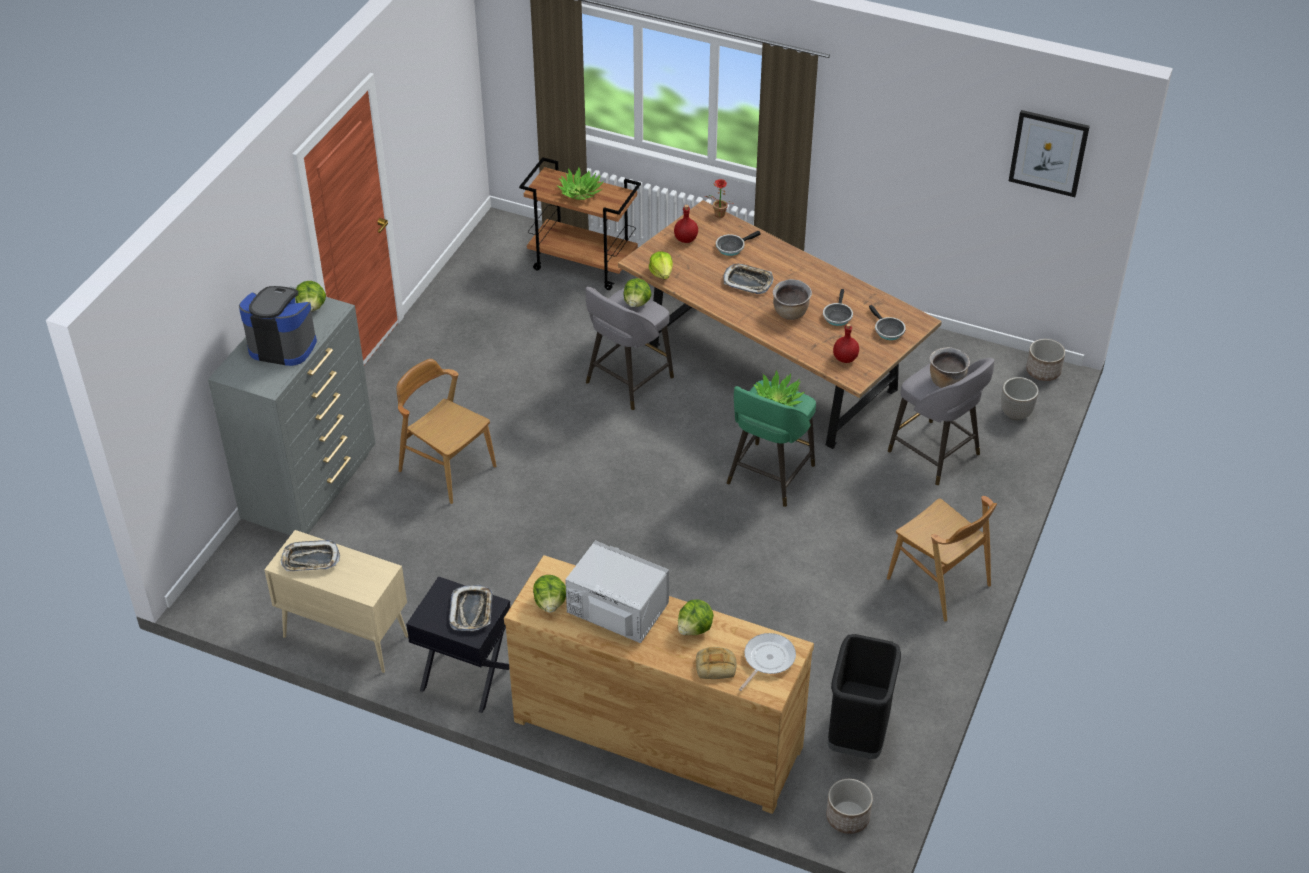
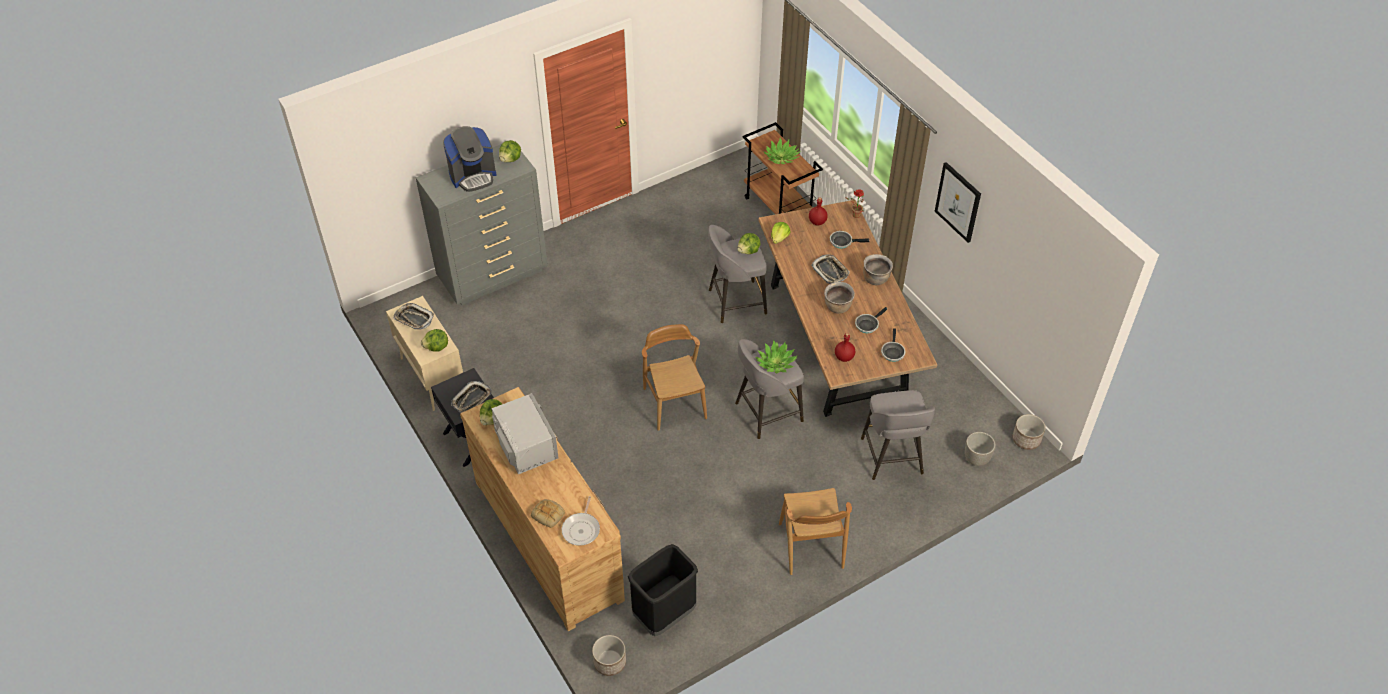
camera: 35 degrees right, 5 degrees up
coffee machine [239,286,317,366] -> coffee machine turned 105 degrees clockwise [443,126,496,192]
brown chair [396,359,496,504] -> brown chair moved to [642,324,707,431]
lettuce [678,600,714,635] -> lettuce moved to [421,329,448,352]
green stool [727,380,816,507] -> grey stool [735,339,804,439]
frying pan [739,633,796,691] -> frying pan turned 120 degrees clockwise [562,496,600,546]
brown cooking pot [929,347,970,388] -> brown cooking pot moved to [863,254,893,285]
picture [1009,110,1090,197] -> picture moved to [935,162,981,243]

